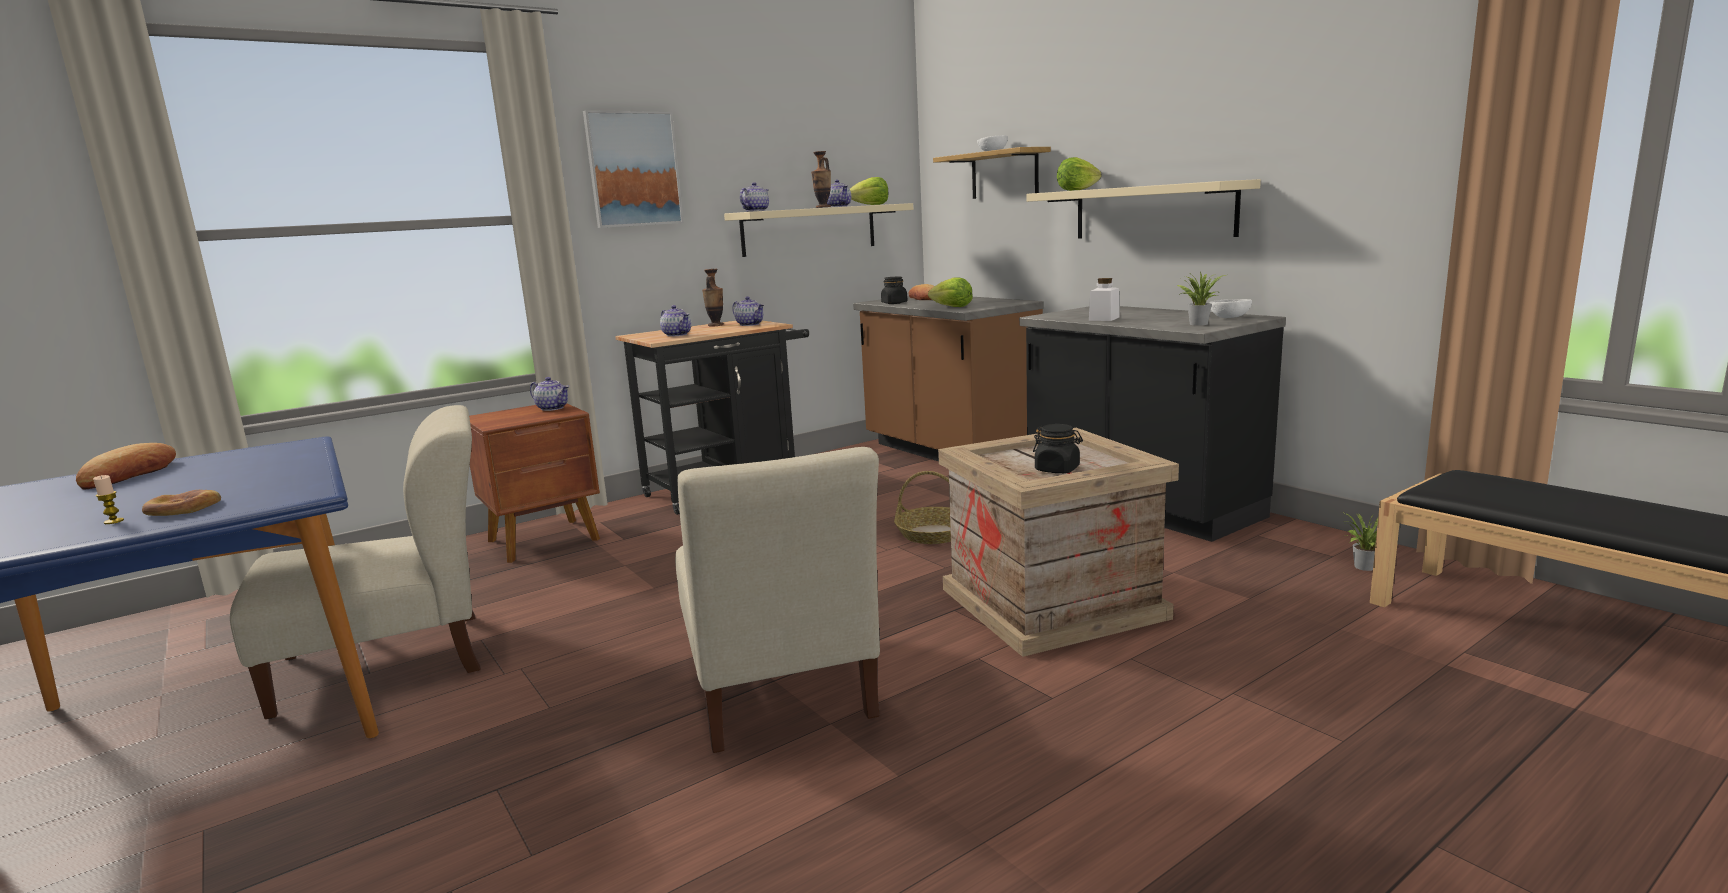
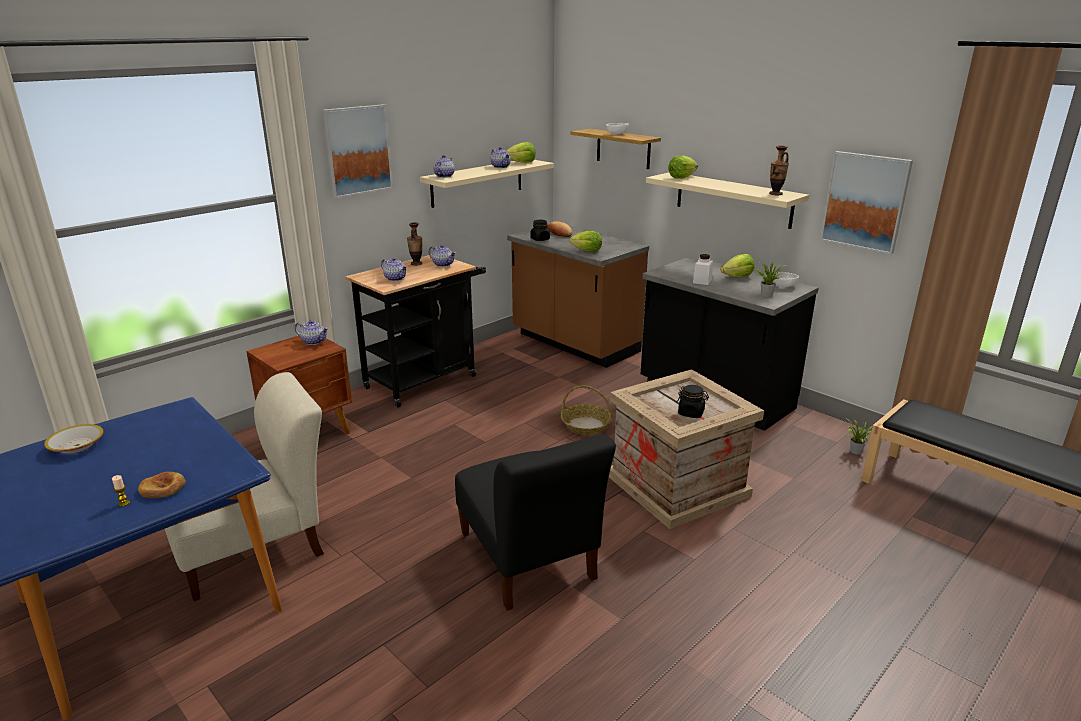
camera: 10 degrees left, 10 degrees up
bread [76,443,176,489] -> bowl [44,424,104,454]
beige chair [675,447,880,753] -> black chair [455,435,616,611]
vase [811,151,831,208] -> vase moved to [769,145,789,195]
none -> lettuce [721,254,755,277]
none -> picture [820,151,913,254]

